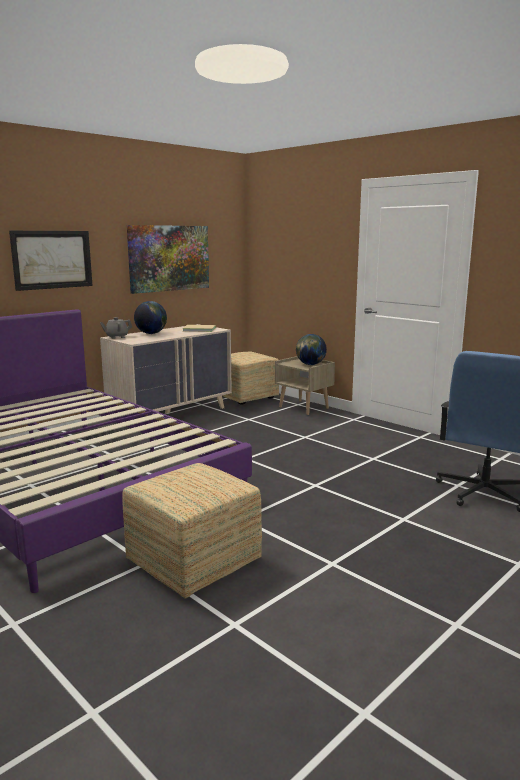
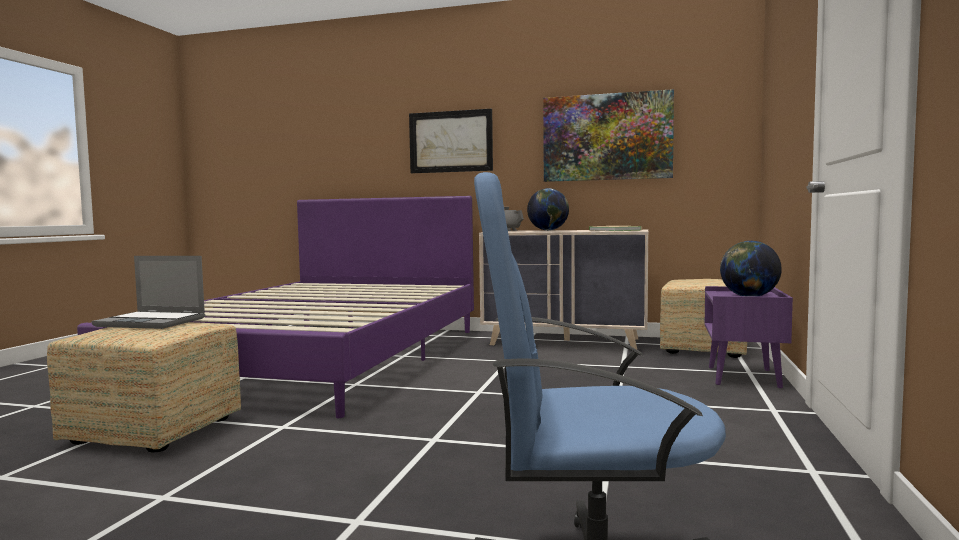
camera: 60 degrees right, 10 degrees down
beige nightstand [275,356,335,415] -> purple nightstand [705,286,793,388]
none -> laptop [92,256,205,329]

